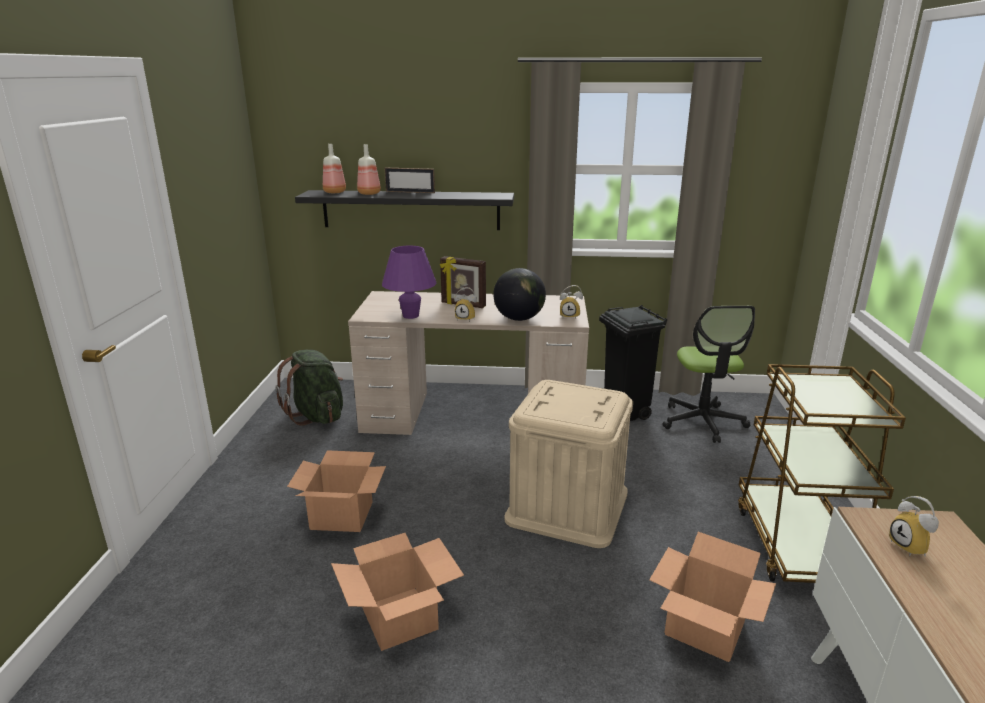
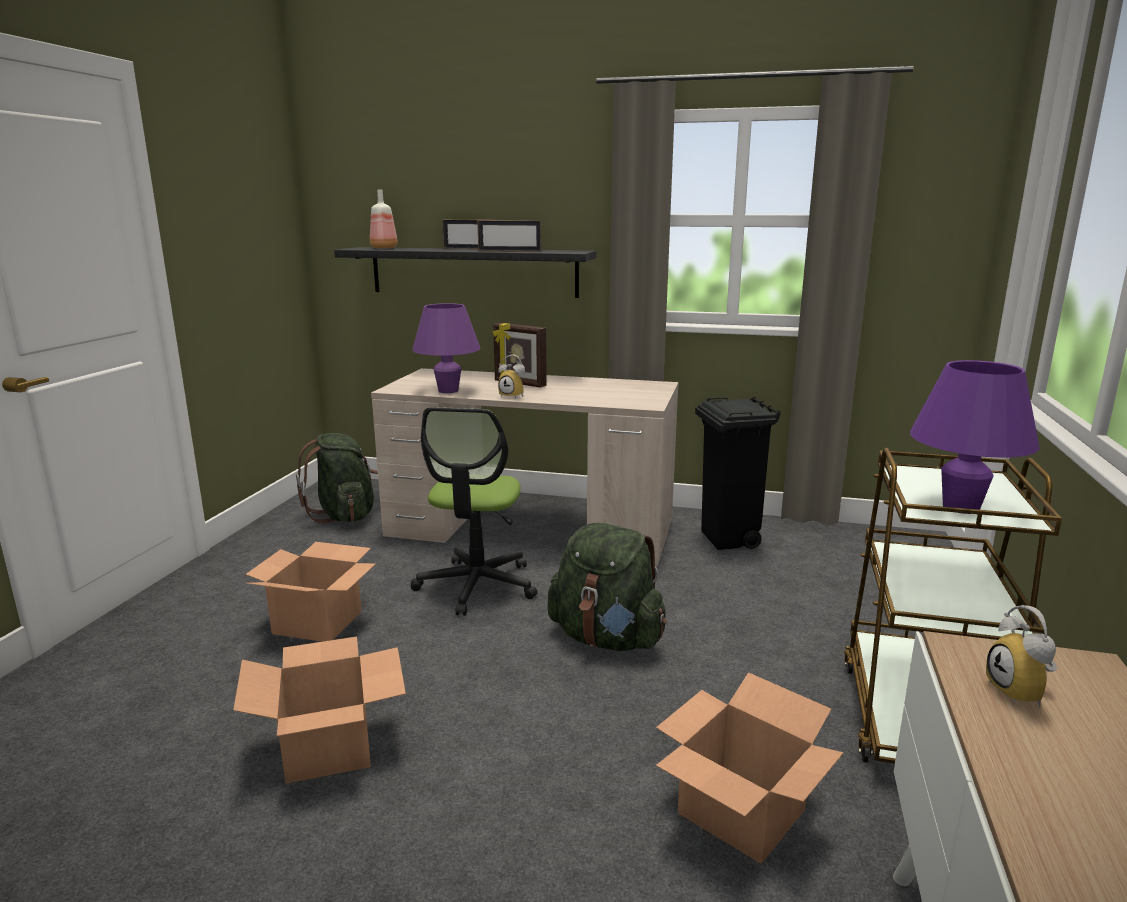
camera: 10 degrees right, 5 degrees down
bottle [357,144,381,195] -> none
globe [493,268,546,321] -> none
beige storage box [504,380,633,548] -> green backpack [547,523,667,651]
alarm clock [560,285,583,319] -> none
office chair [662,306,755,443] -> office chair moved to [411,407,538,616]
none -> picture frame [477,220,542,252]
none -> purple table lamp [910,360,1040,514]

